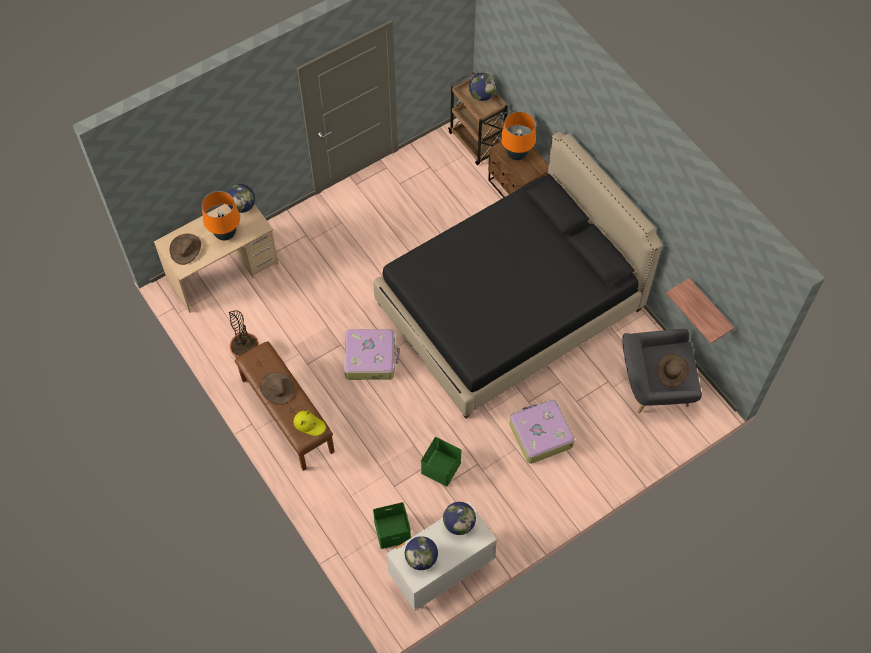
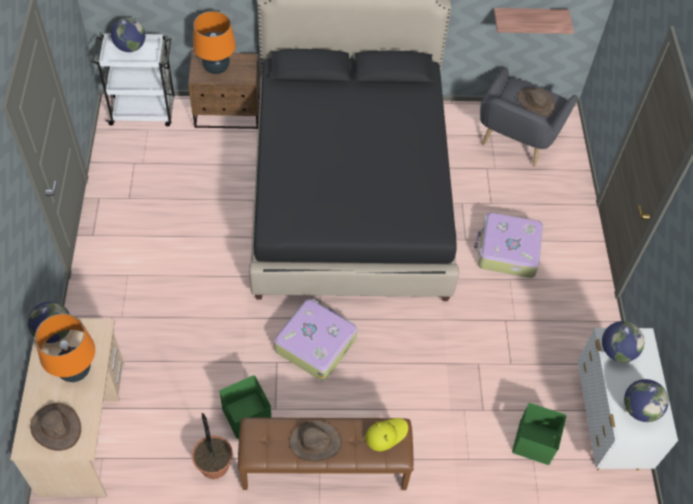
camera: 60 degrees left, 5 degrees down
green storage box [421,437,462,487] -> green storage box moved to [219,375,271,439]
brown cart [448,72,509,165] -> white cart [91,33,175,126]

